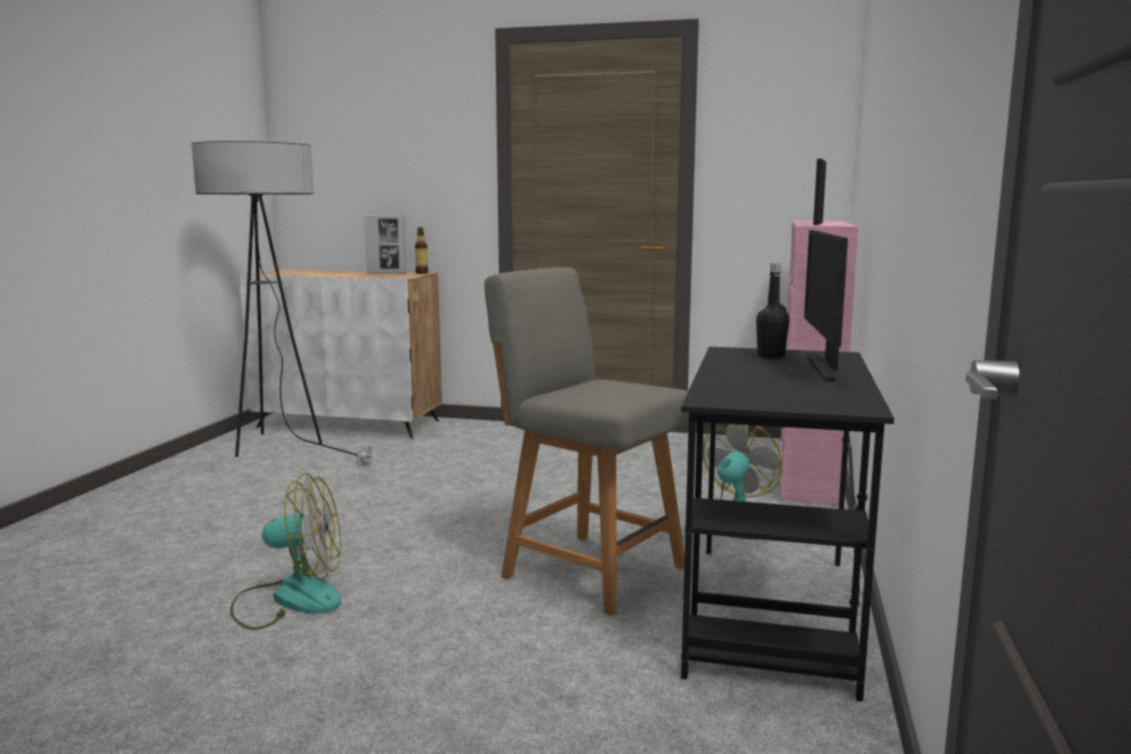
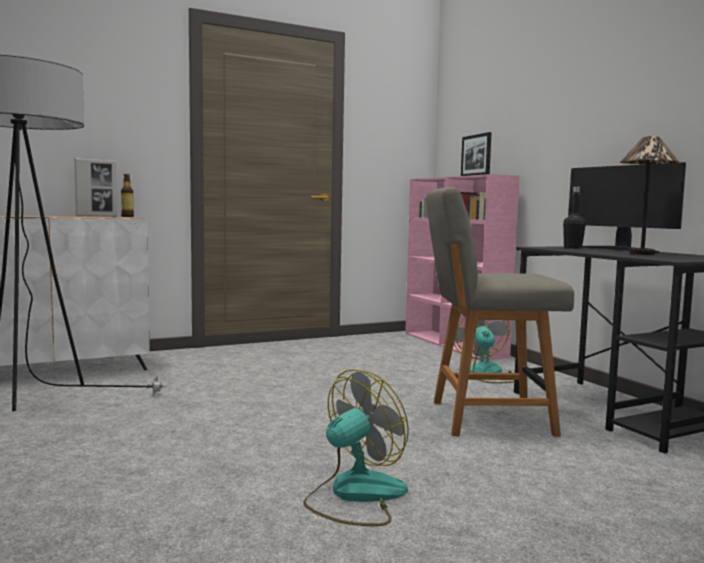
camera: 40 degrees left, 5 degrees down
none -> table lamp [620,136,679,255]

